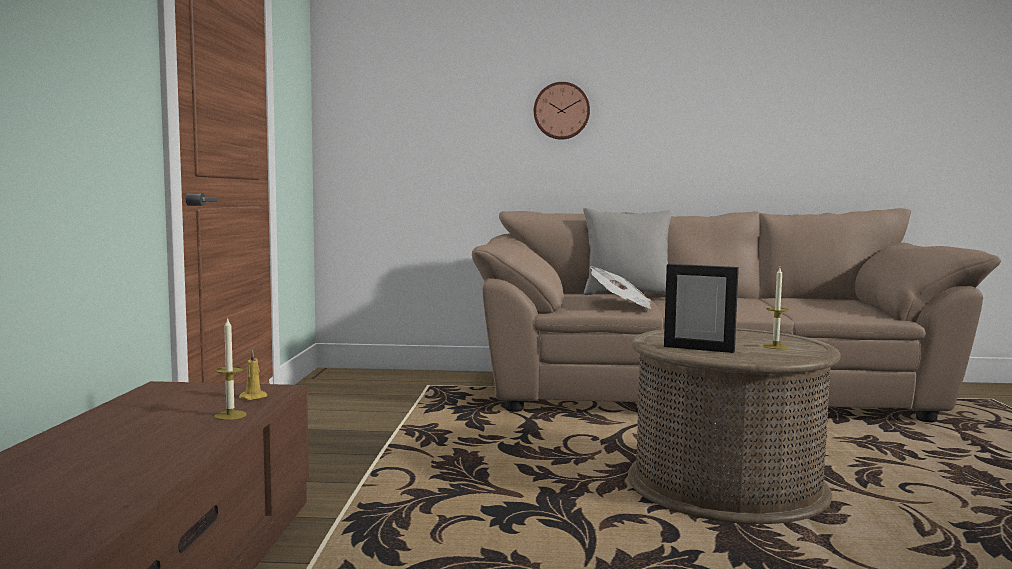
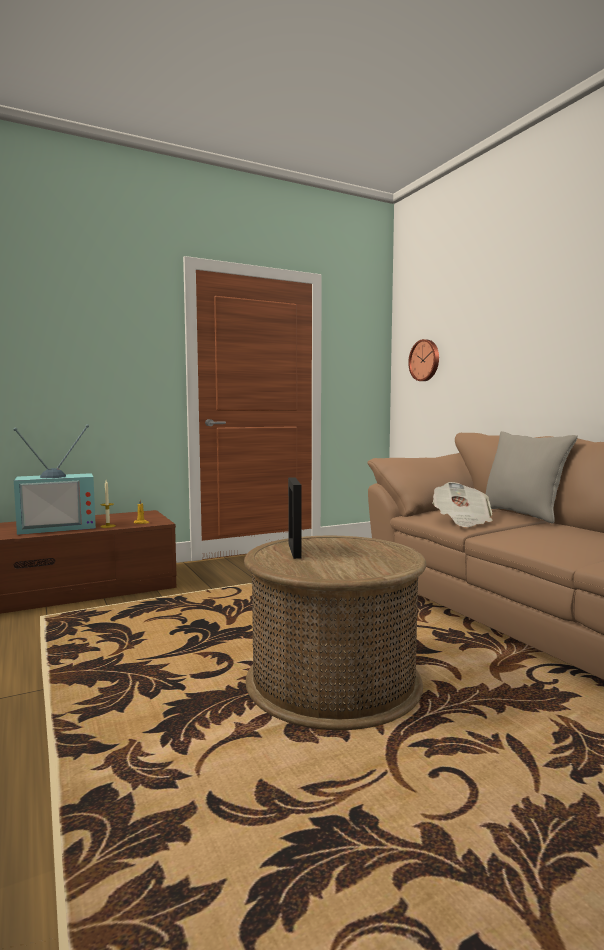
camera: 60 degrees right, 0 degrees up
wall clock [534,82,590,140] -> wall clock moved to [408,339,439,381]
candle [763,268,789,349] -> none
none -> television [13,424,96,535]

